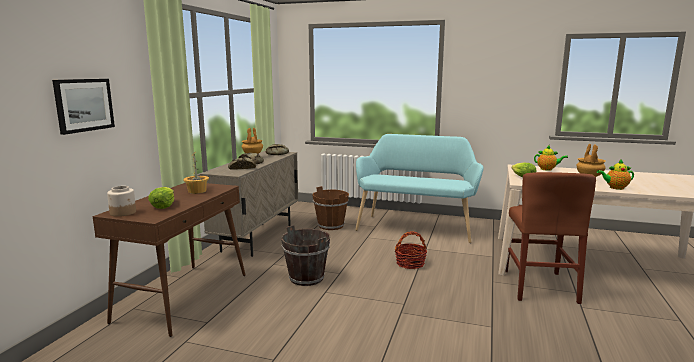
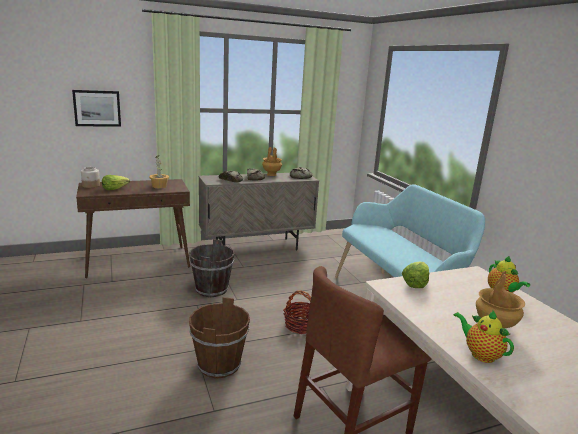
camera: 50 degrees right, 5 degrees up
brown bucket [313,186,349,230] -> brown bucket moved to [189,297,250,378]

